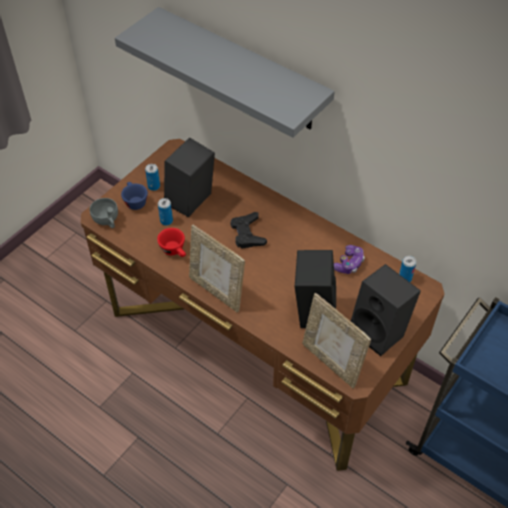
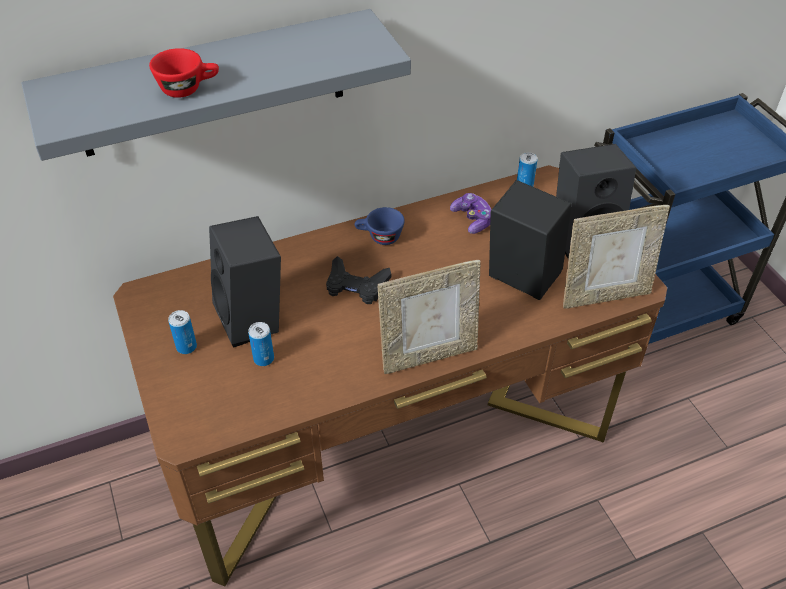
camera: 60 degrees left, 5 degrees down
grey cup [90,198,118,228] -> none
blue cup [121,182,148,210] -> blue cup moved to [355,207,405,245]
red cup [157,228,186,257] -> red cup moved to [149,48,219,98]

